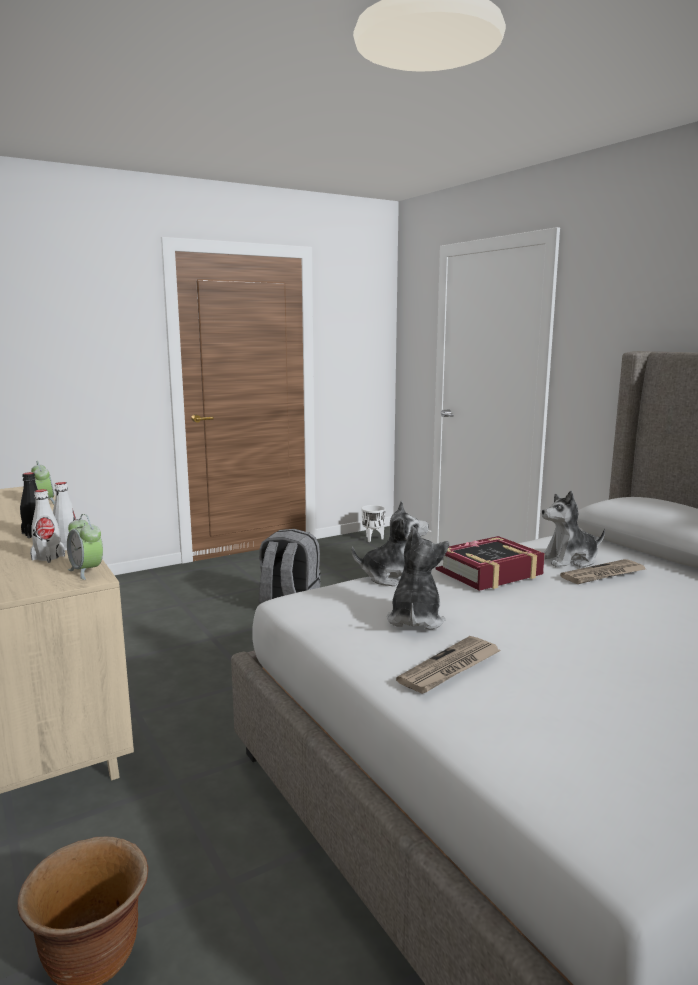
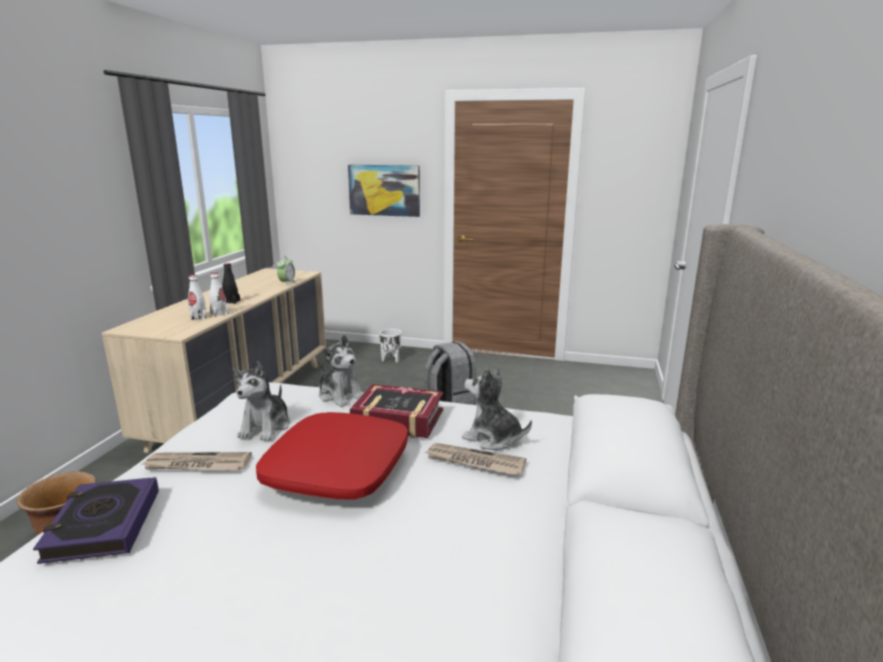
camera: 45 degrees right, 5 degrees up
alarm clock [67,514,103,580] -> none
white planter [362,505,385,542] -> white planter moved to [379,329,401,362]
plush toy [387,527,449,630] -> plush toy turned 135 degrees clockwise [233,361,290,441]
none -> book [33,477,159,564]
none -> red pillow [256,412,408,500]
none -> picture [348,165,420,217]

